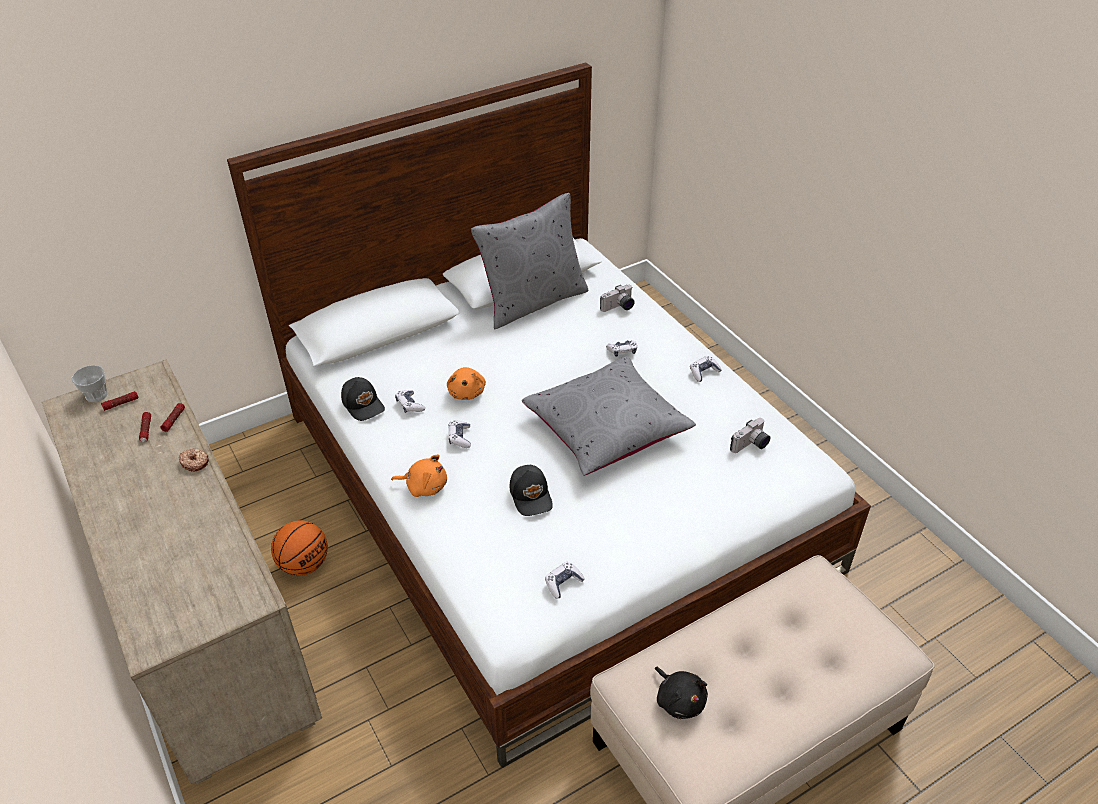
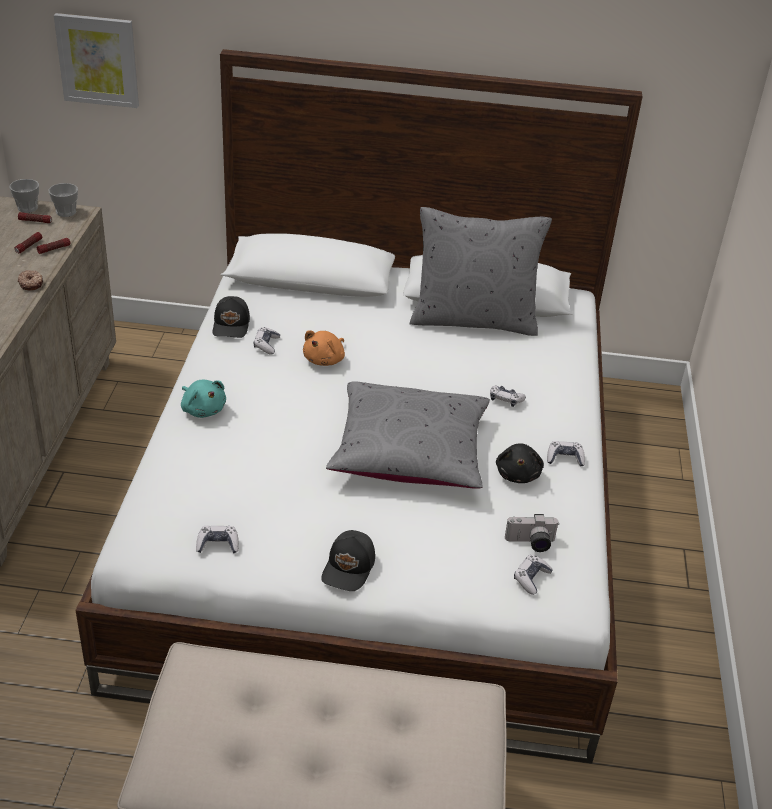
camera: 35 degrees right, 5 degrees down
basketball [271,520,328,576] -> none
orange plush toy [391,454,447,497] -> turquoise plush toy [181,380,226,418]
game controller [449,420,471,448] -> game controller moved to [514,555,553,595]
black cap [510,465,553,516] -> black cap moved to [321,530,375,591]
camera [600,285,635,312] -> none
black plush toy [655,667,708,719] -> black plush toy moved to [496,443,544,483]
none -> cup [48,183,78,217]
none -> picture [54,13,139,108]

